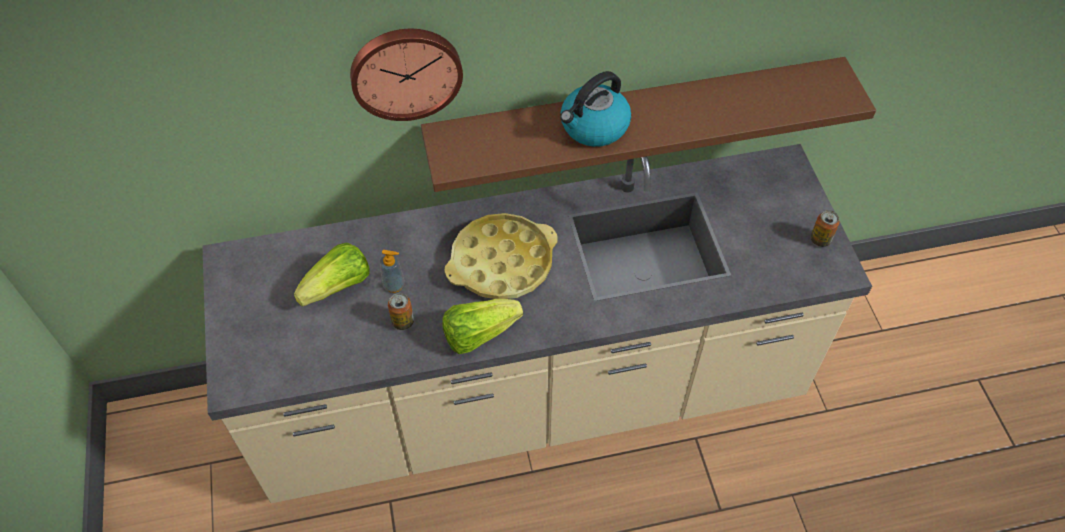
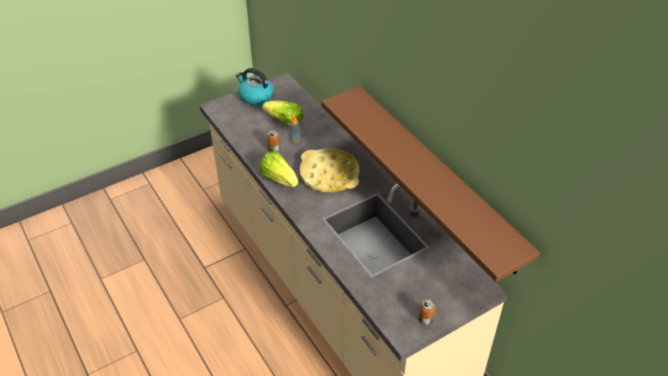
camera: 70 degrees right, 10 degrees down
wall clock [350,29,463,121] -> none
kettle [560,71,631,147] -> kettle moved to [236,68,274,105]

